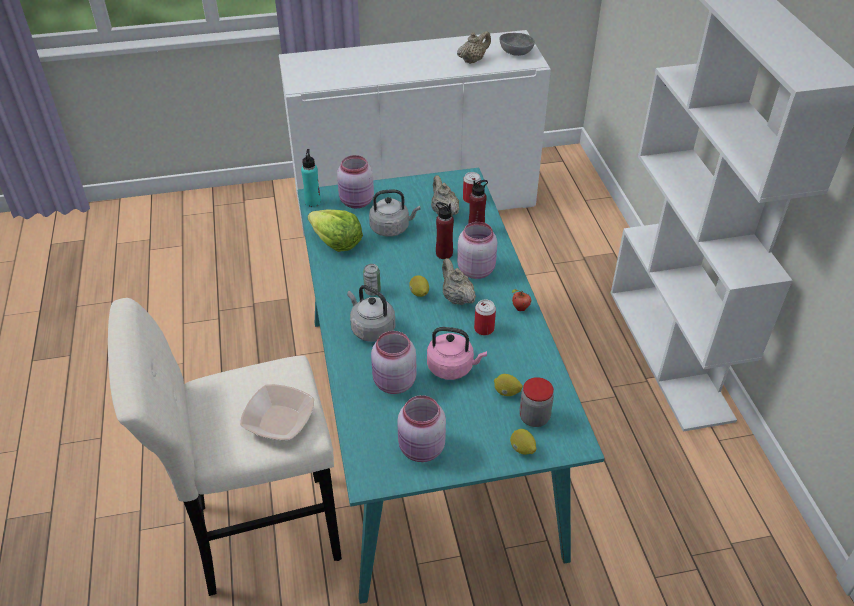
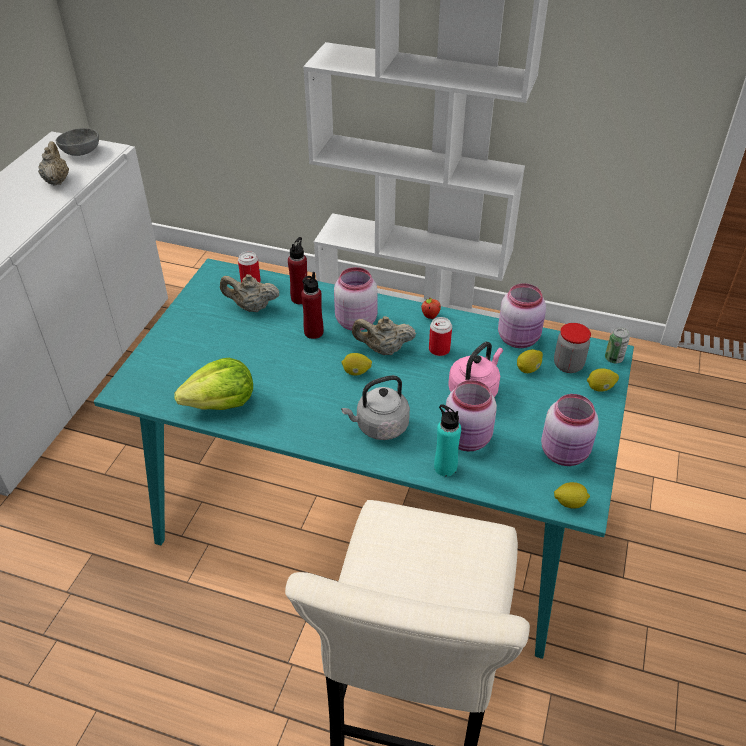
camera: 60 degrees left, 0 degrees up
bowl [240,384,314,440] -> none
turquoise bottle [301,149,321,207] -> turquoise bottle moved to [434,404,461,476]
pink jar [337,155,374,208] -> pink jar moved to [498,283,546,348]
can [363,264,381,296] -> can moved to [605,327,630,363]
grey kettle [369,189,421,237] -> none
none -> lemon [554,482,590,508]

